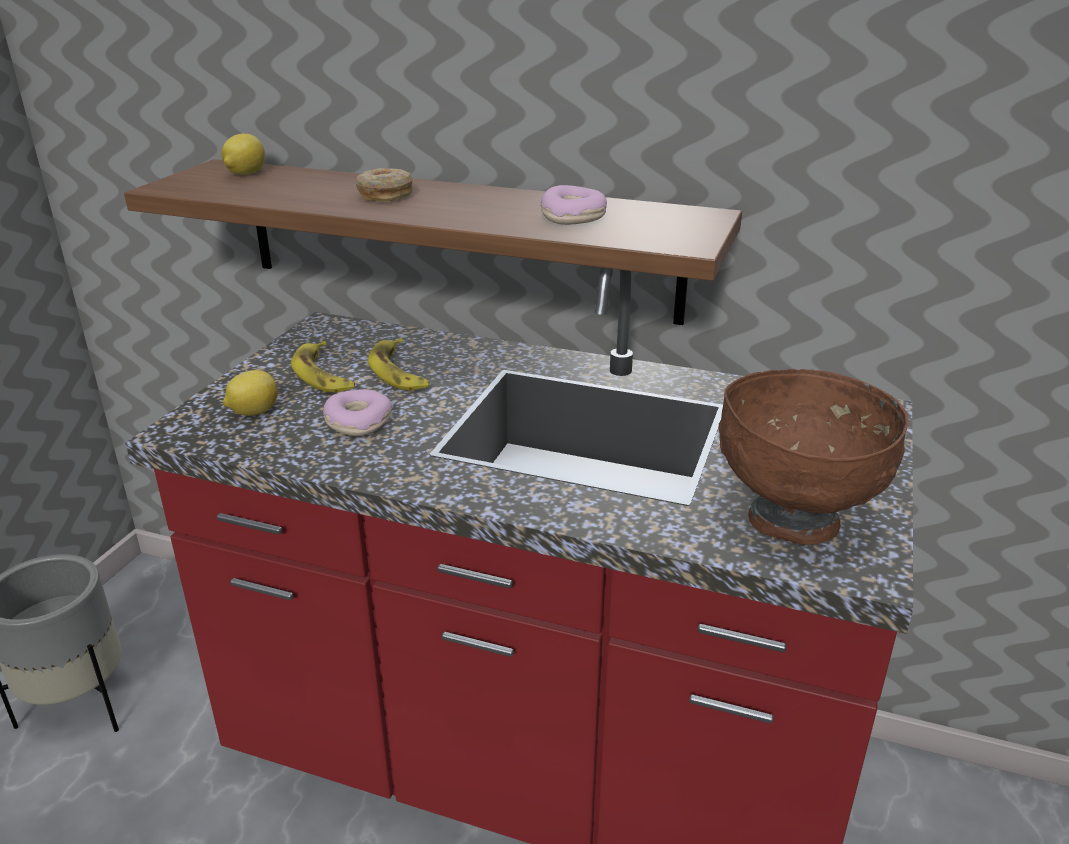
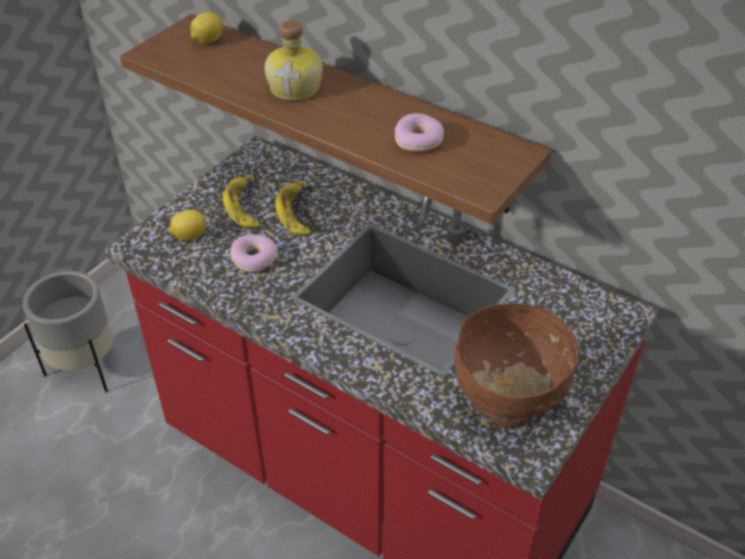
camera: 15 degrees right, 15 degrees up
donut [355,168,413,201] -> bottle [264,20,323,100]

